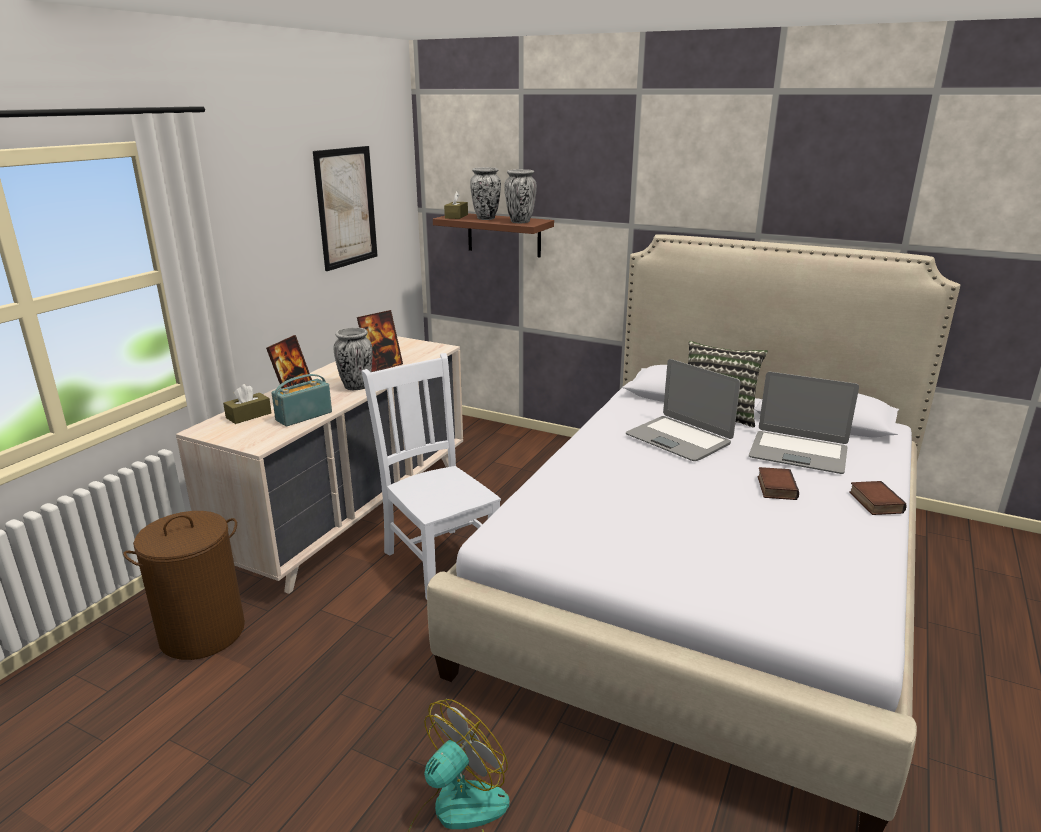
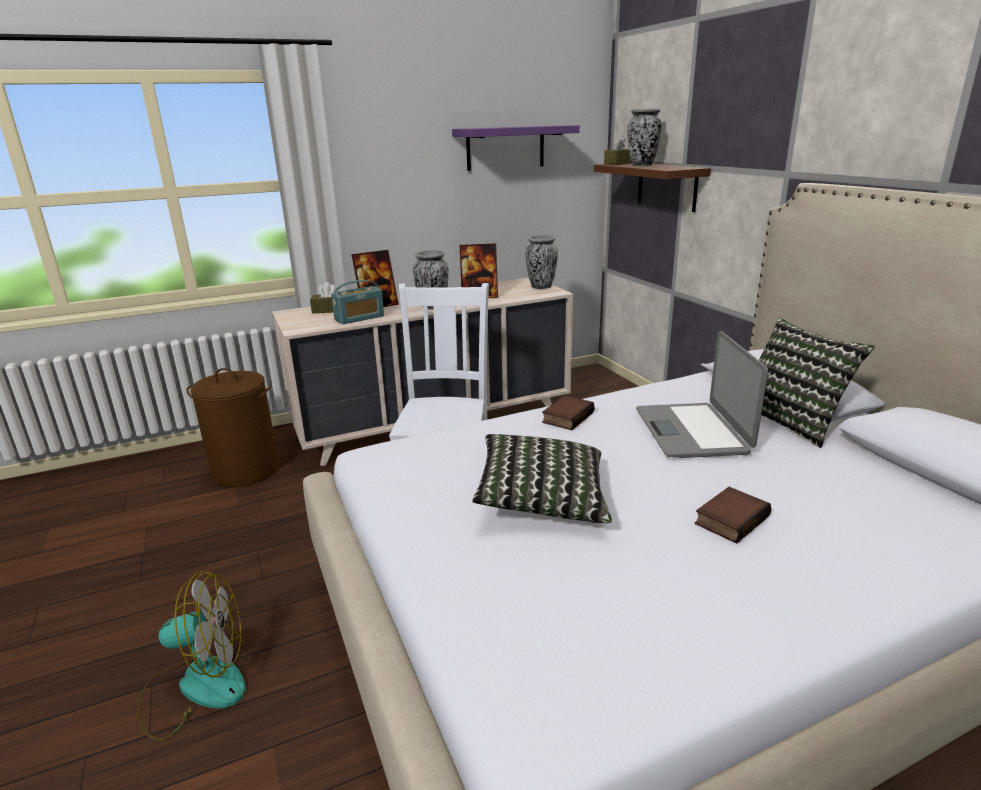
camera: 40 degrees right, 0 degrees up
radio [272,374,332,427] -> radio turned 150 degrees clockwise [331,280,384,325]
picture [313,146,378,271] -> purple shelf [452,125,580,171]
vase [504,169,537,223] -> vase moved to [526,235,558,289]
laptop [749,372,859,474] -> none
book [849,481,907,515] -> book moved to [542,395,595,430]
none -> pillow [472,434,612,523]

